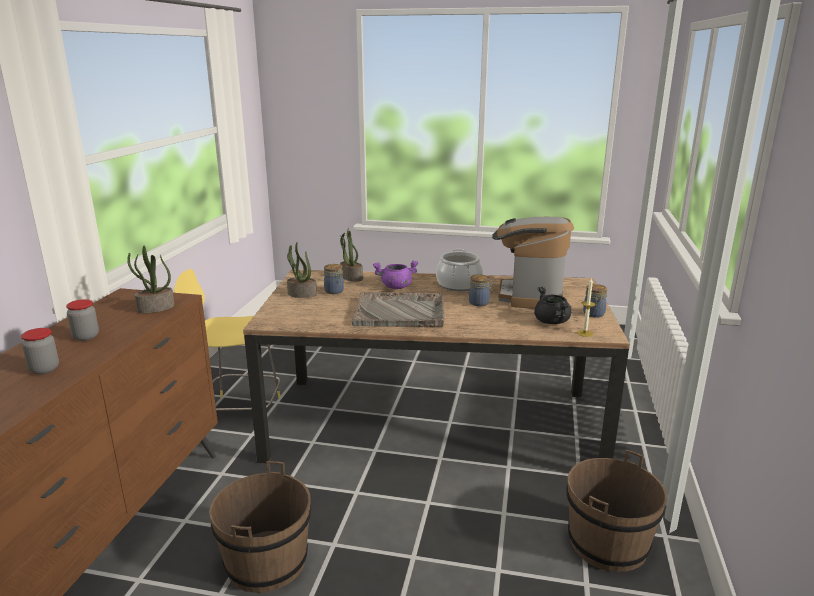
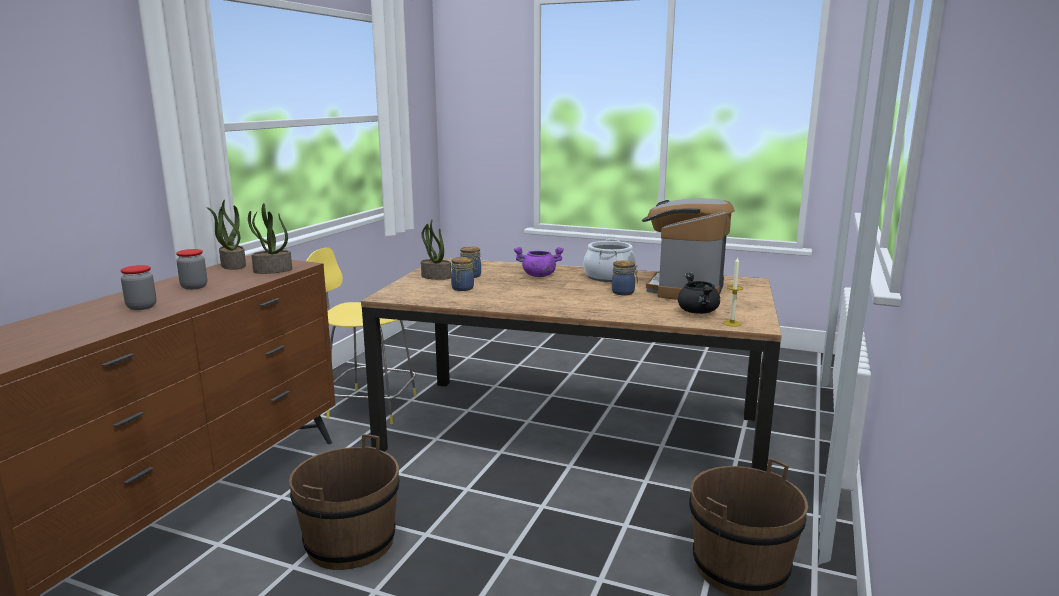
camera: 10 degrees right, 5 degrees down
potted plant [340,228,363,281] -> potted plant moved to [207,200,246,270]
grey tray [352,292,445,327] -> none
jar [583,284,607,318] -> jar moved to [451,257,474,291]

